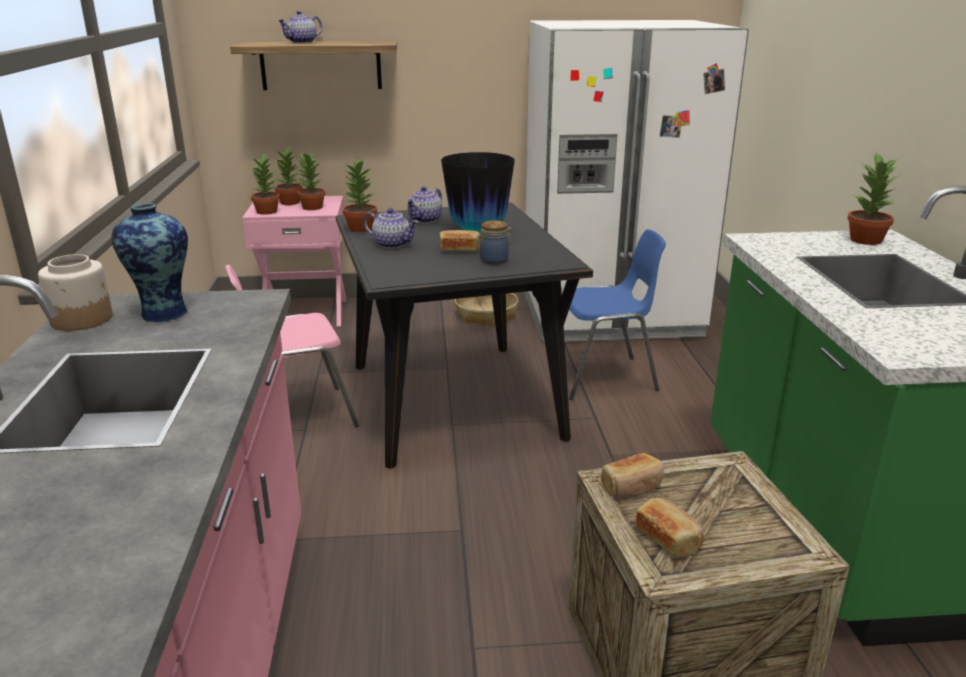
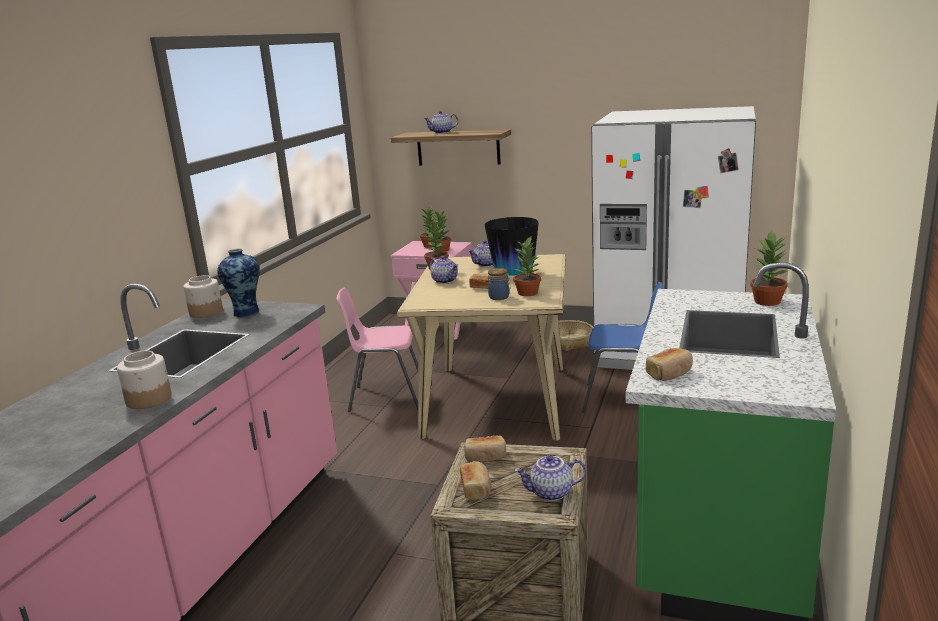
camera: 25 degrees right, 5 degrees down
potted plant [250,152,280,215] -> potted plant moved to [513,237,541,296]
black dining table [336,202,593,469] -> beige dining table [397,254,566,441]
none -> jar [117,351,172,409]
none -> teapot [515,455,586,501]
none -> bread [646,348,693,381]

